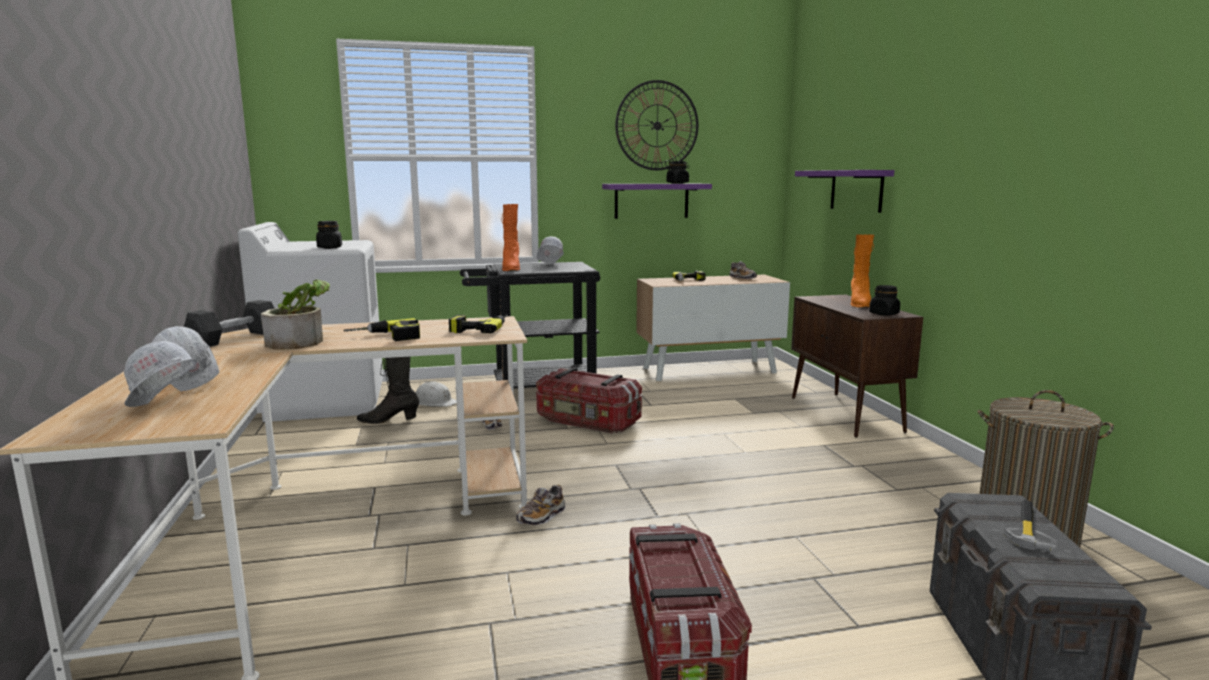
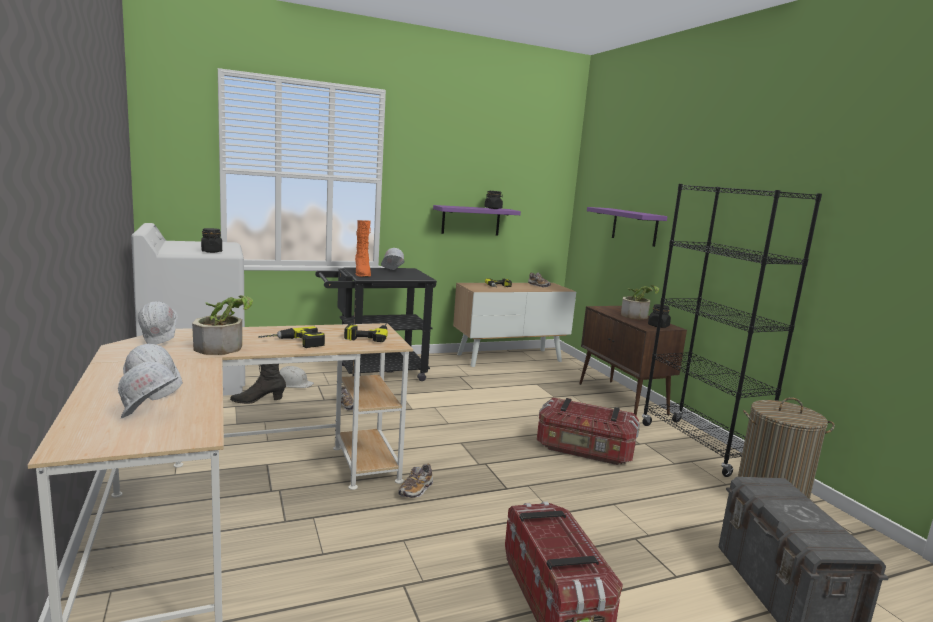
camera: 10 degrees left, 0 degrees up
grey dumbbell [184,300,275,347] -> white hard hat [138,301,177,344]
storage box [536,368,642,433] -> storage box moved to [537,397,640,465]
wall clock [615,80,698,170] -> none
orange boot [851,234,874,307] -> potted plant [621,285,659,319]
hammer [1003,500,1051,552] -> none
none -> black bookcase [642,184,822,477]

